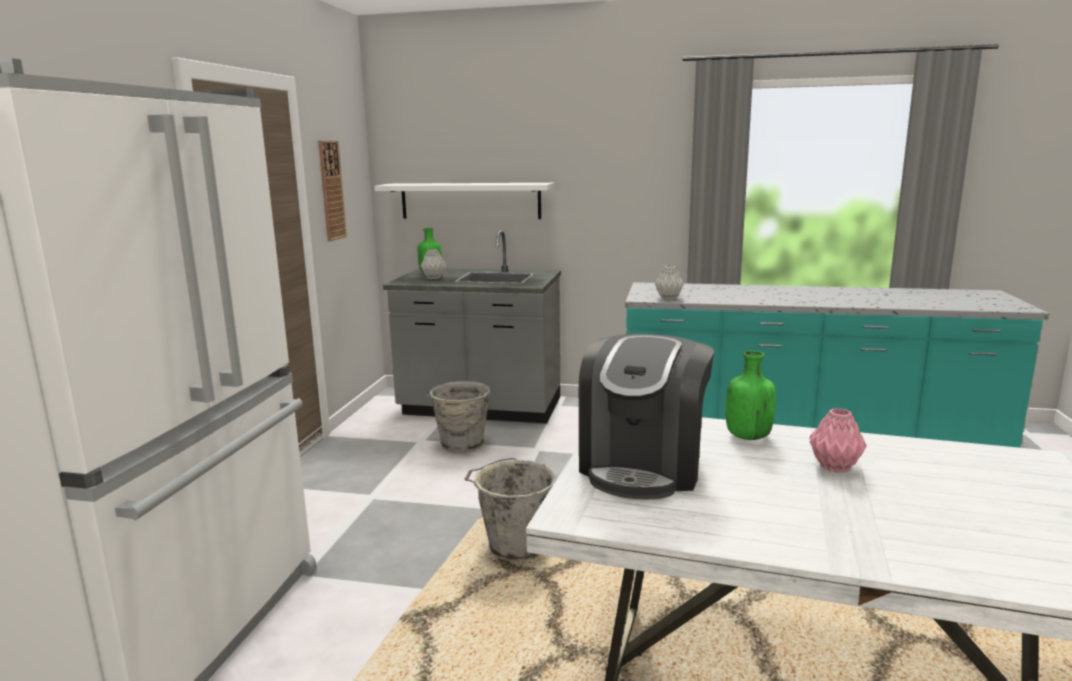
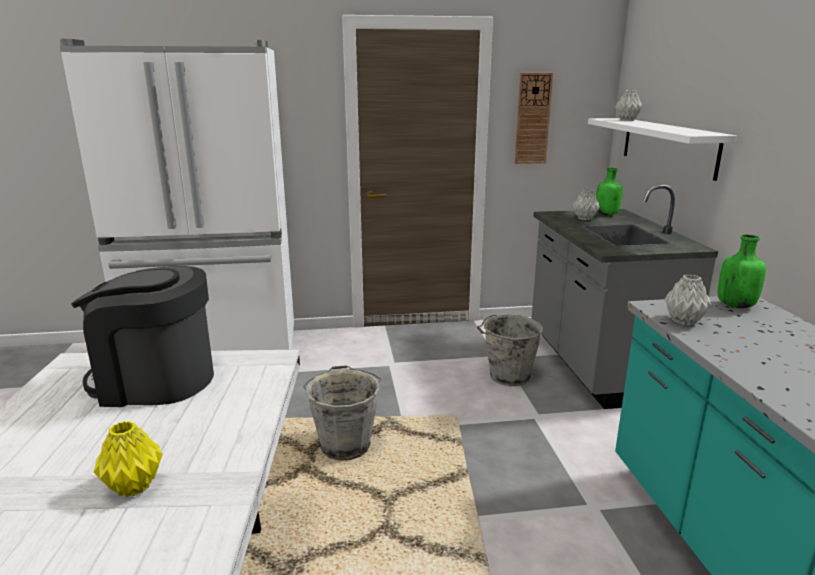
camera: 70 degrees right, 5 degrees up
green bottle [726,351,776,440] -> green bottle moved to [718,234,766,308]
pink vase [810,408,867,473] -> yellow vase [94,421,163,497]
none -> grey vase [615,90,643,121]

